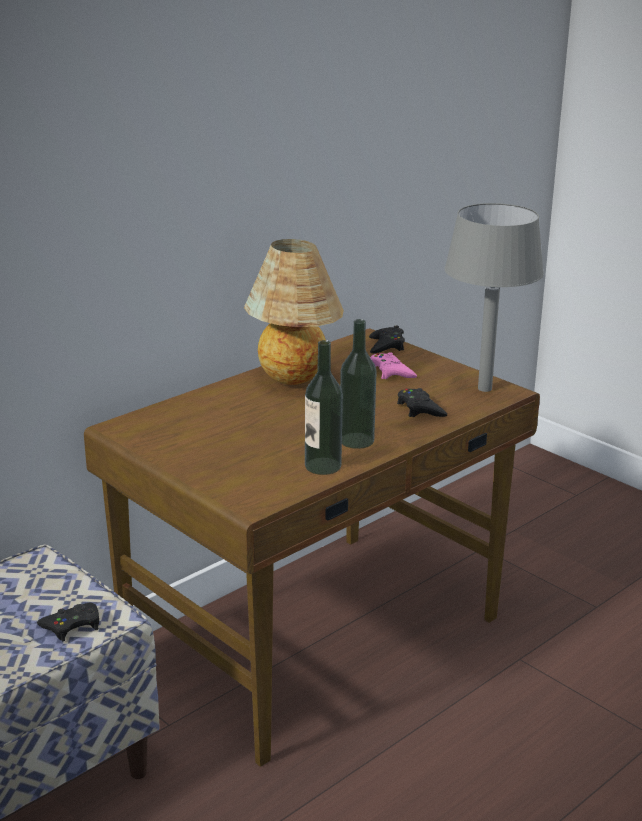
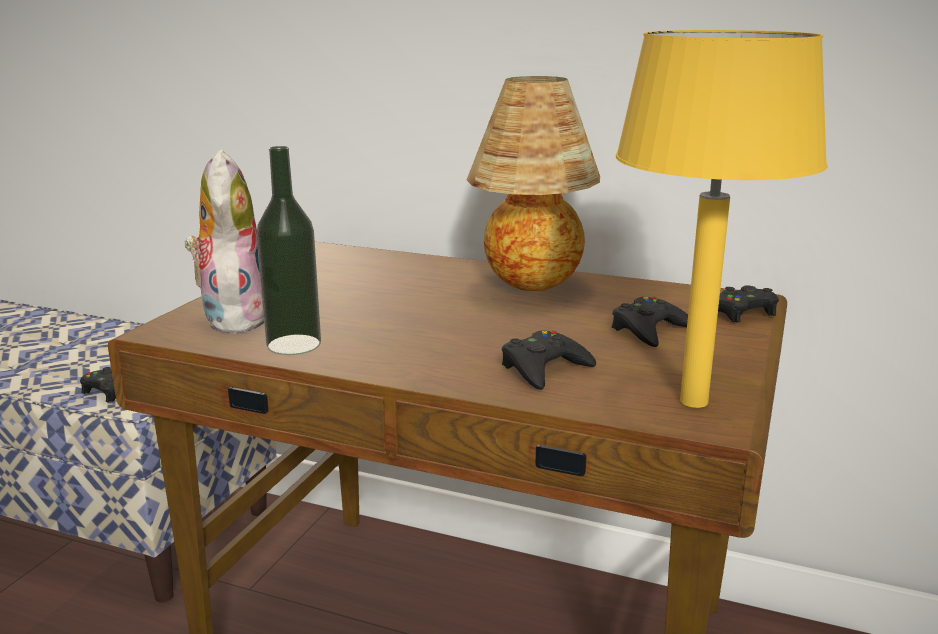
camera: 65 degrees right, 5 degrees down
bottle [340,319,376,449] -> none
pink game controller [370,353,417,379] -> black game controller [612,297,688,347]
grey table lamp [445,203,544,392] -> yellow table lamp [616,30,828,408]
none -> plush toy [184,149,264,333]

